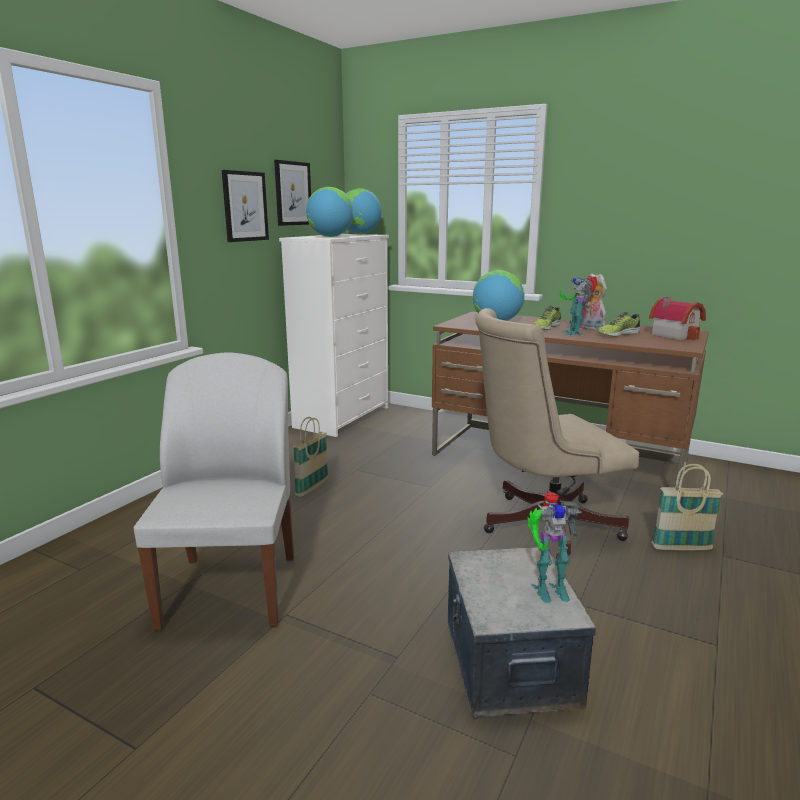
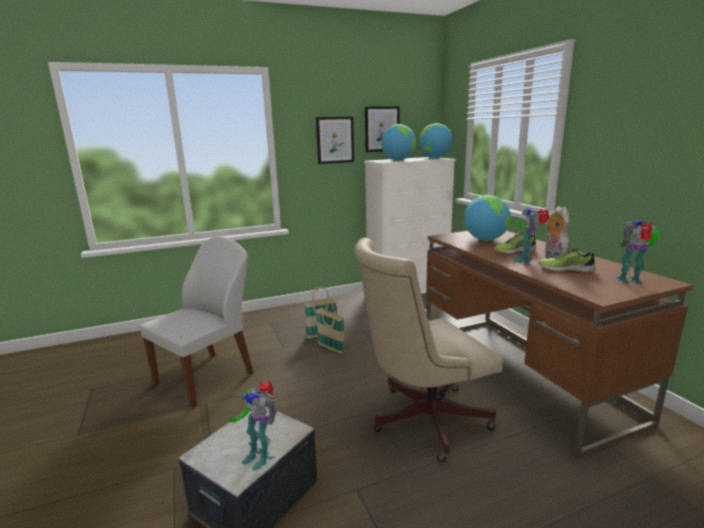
camera: 40 degrees right, 0 degrees up
beige office chair [475,308,639,561] -> beige office chair turned 45 degrees counterclockwise [355,238,503,462]
toy house [649,297,706,340] -> toy robot [615,220,660,284]
basket [651,464,723,550] -> basket moved to [316,297,345,354]

